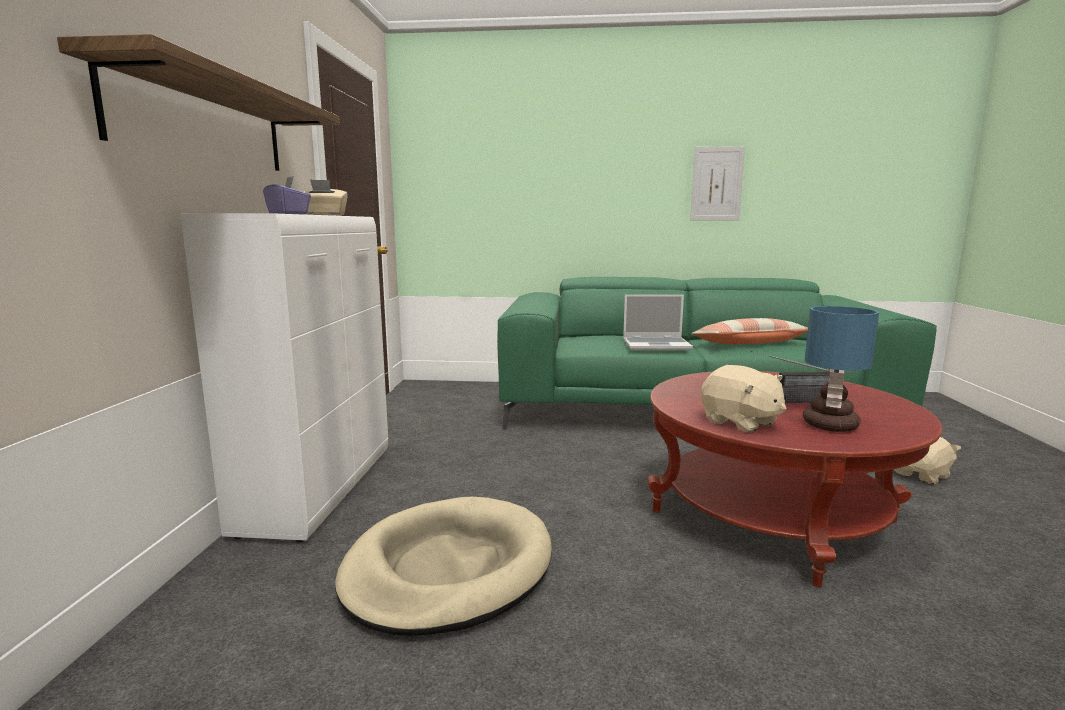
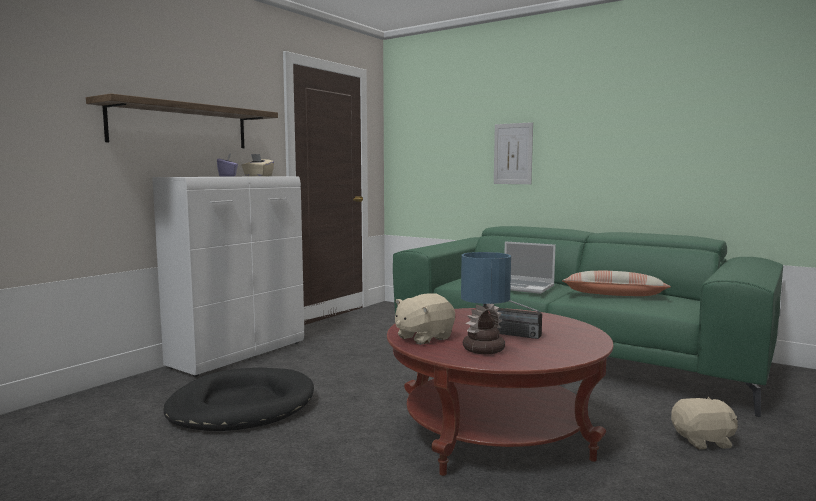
camera: 30 degrees right, 5 degrees down
beige dog bed [335,497,552,636] -> black dog bed [163,368,314,431]
picture [690,146,745,220] -> picture moved to [494,122,533,184]
beige plush toy [701,365,787,433] -> beige plush toy turned 60 degrees clockwise [395,293,455,345]

